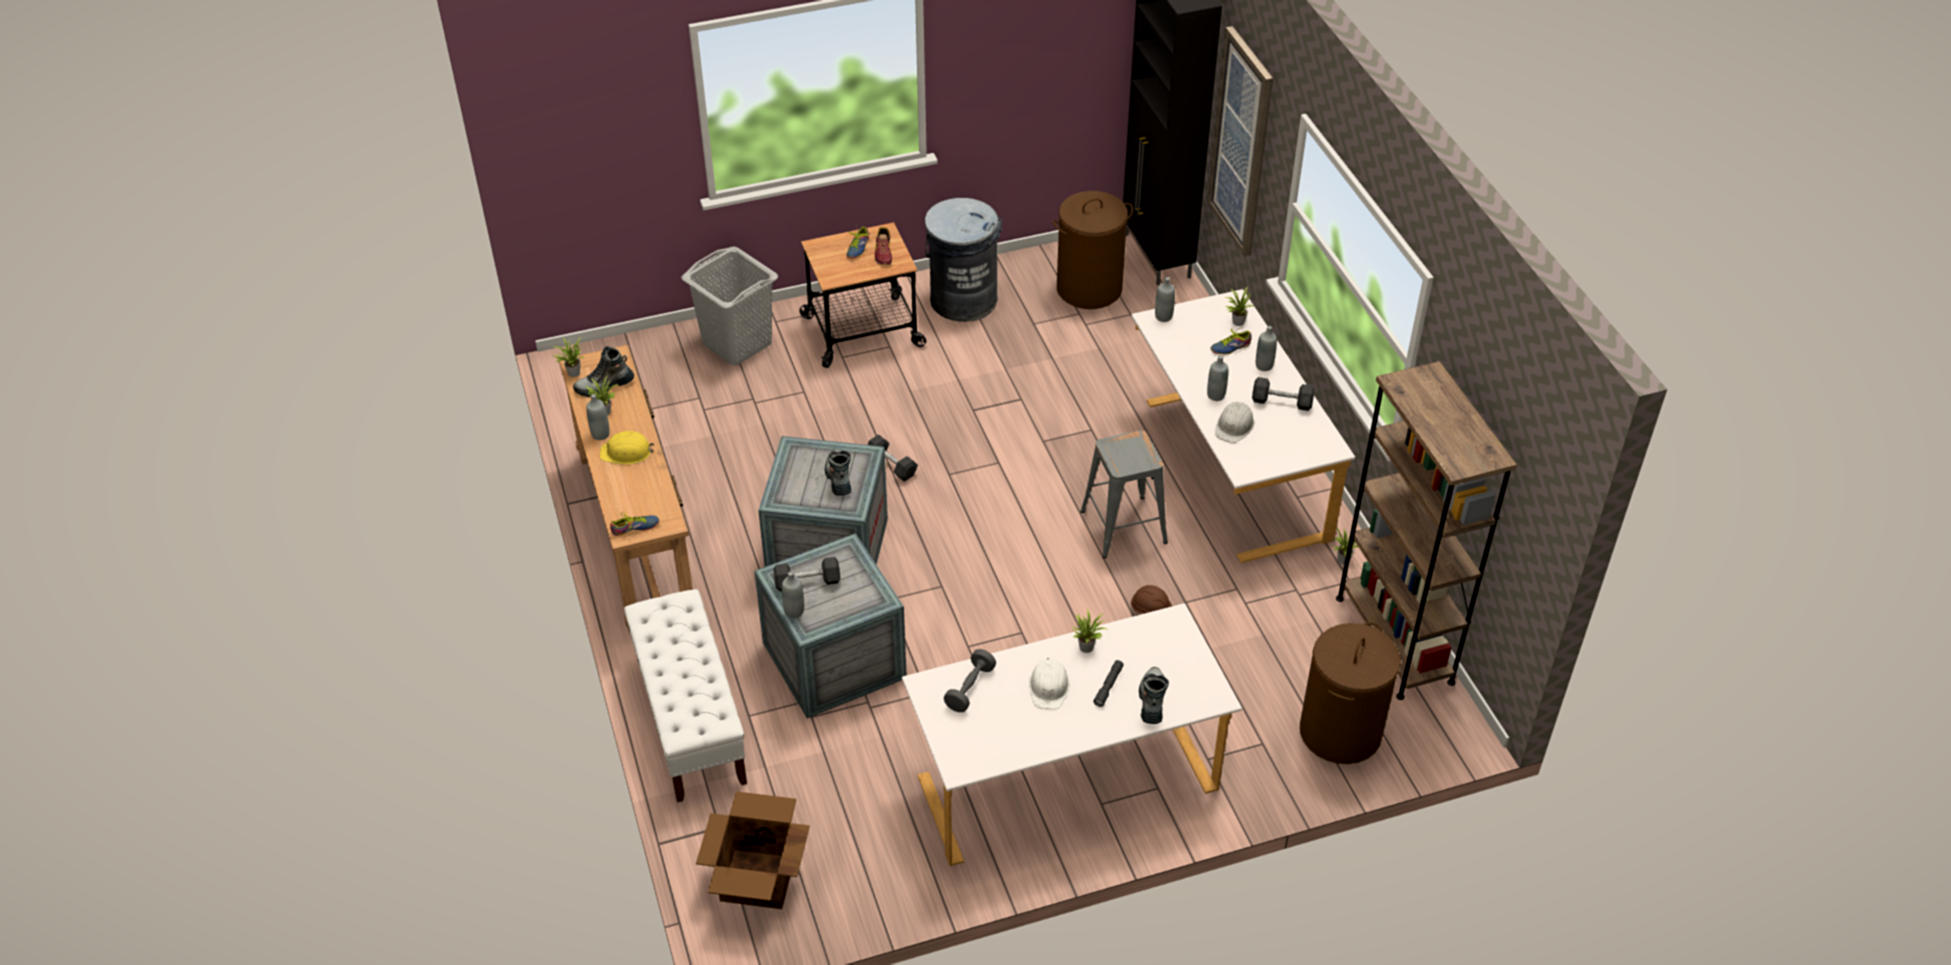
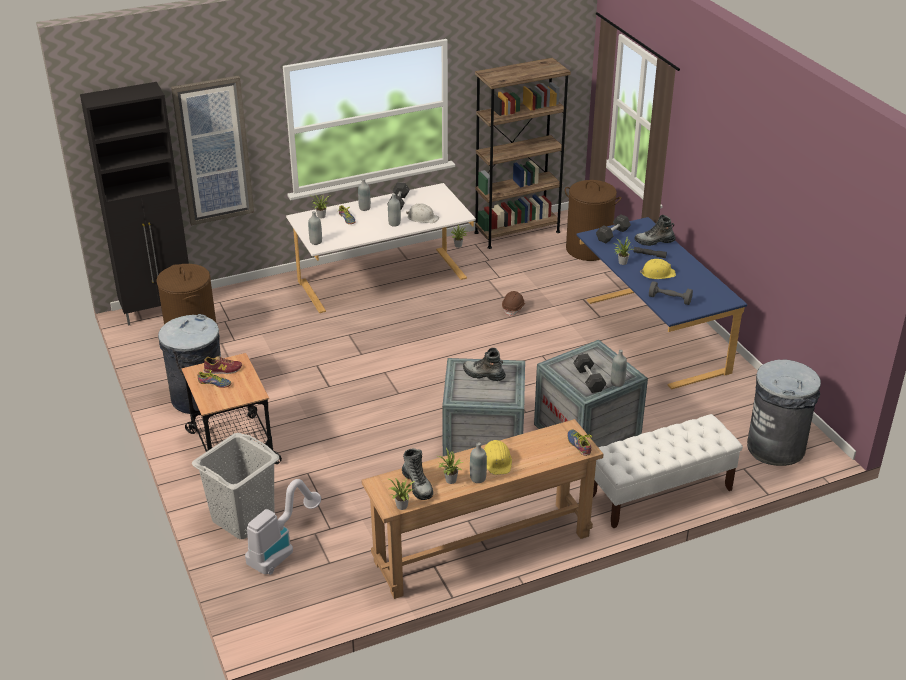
camera: 95 degrees left, 10 degrees down
cardboard box [696,791,810,909] -> grey trash can [747,360,821,466]
boot [825,450,851,496] -> boot turned 45 degrees clockwise [463,348,506,381]
grey dumbbell [868,434,918,482] -> grey dumbbell moved to [596,214,631,243]
white desk [902,603,1242,866] -> blue desk [576,217,747,390]
white hard hat [1029,658,1069,709] -> yellow hard hat [640,259,676,279]
grey stool [1080,430,1168,558] -> none
none -> vacuum cleaner [245,479,321,575]

